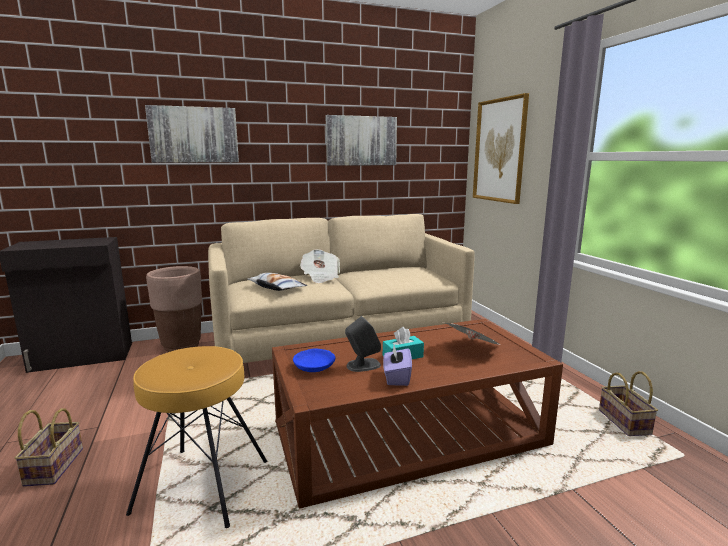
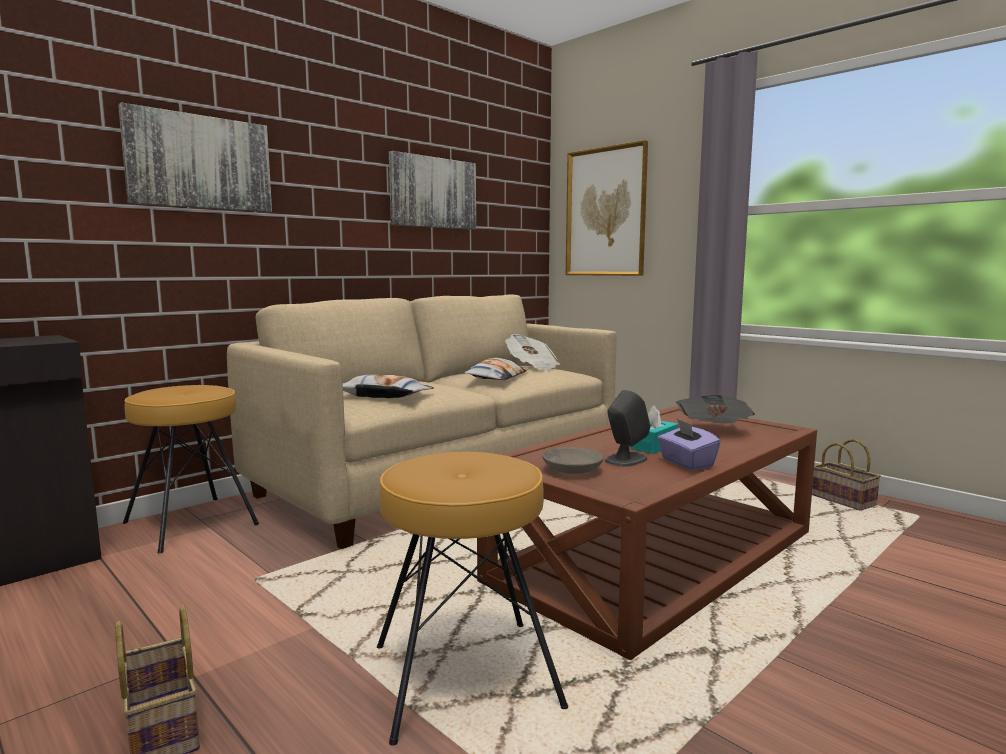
camera: 25 degrees left, 5 degrees down
brown planter [146,266,202,352] -> brown stool [123,385,259,553]
blue bowl [293,348,335,372] -> grey bowl [542,447,604,474]
newspaper [300,249,340,283] -> newspaper moved to [505,334,560,371]
none -> pillow [464,358,528,380]

